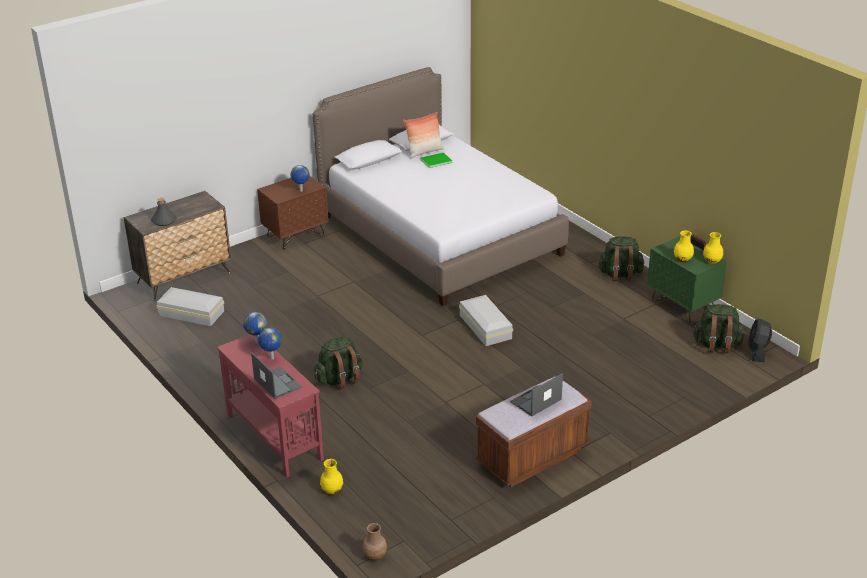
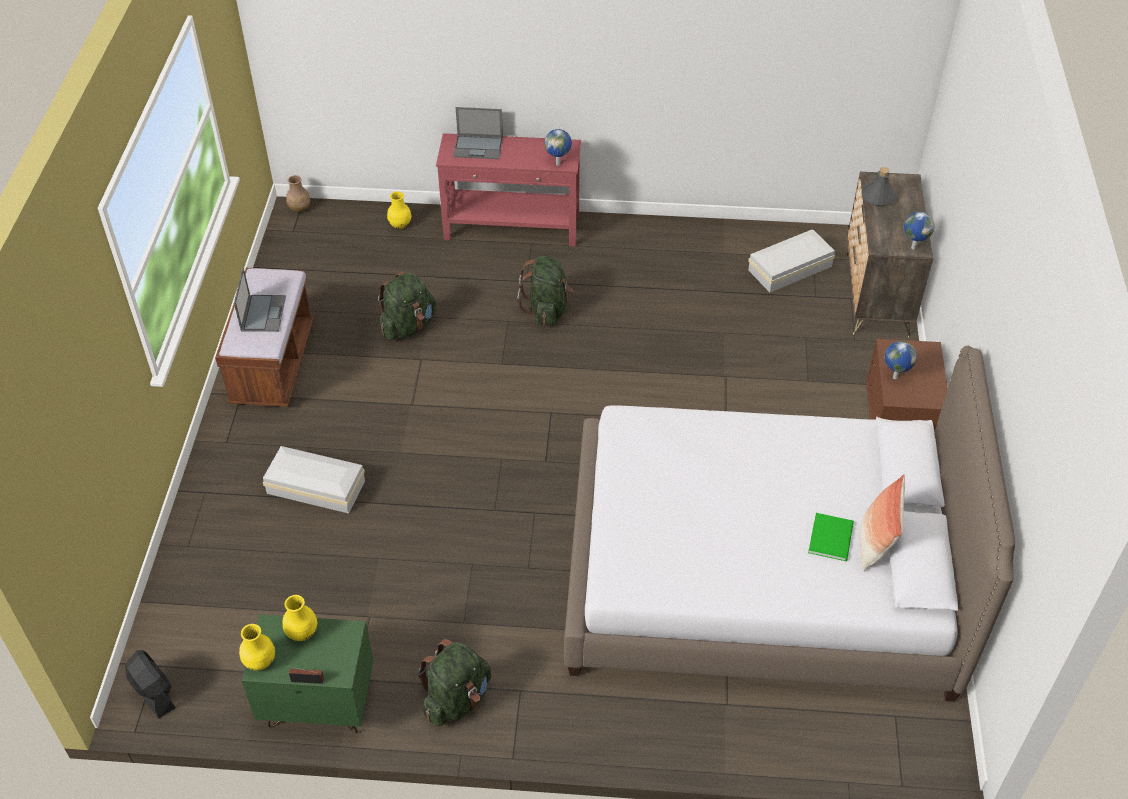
camera: 130 degrees right, 15 degrees up
globe [258,328,282,360] -> globe moved to [904,212,934,250]
white storage box [459,295,513,346] -> white storage box moved to [263,446,365,514]
green backpack [693,304,744,353] -> green backpack moved to [378,272,437,340]

